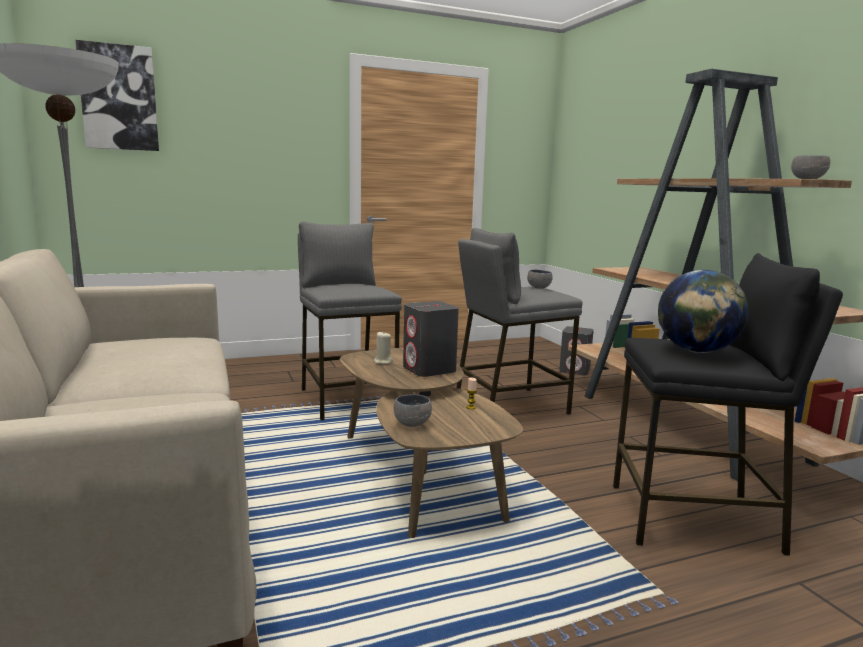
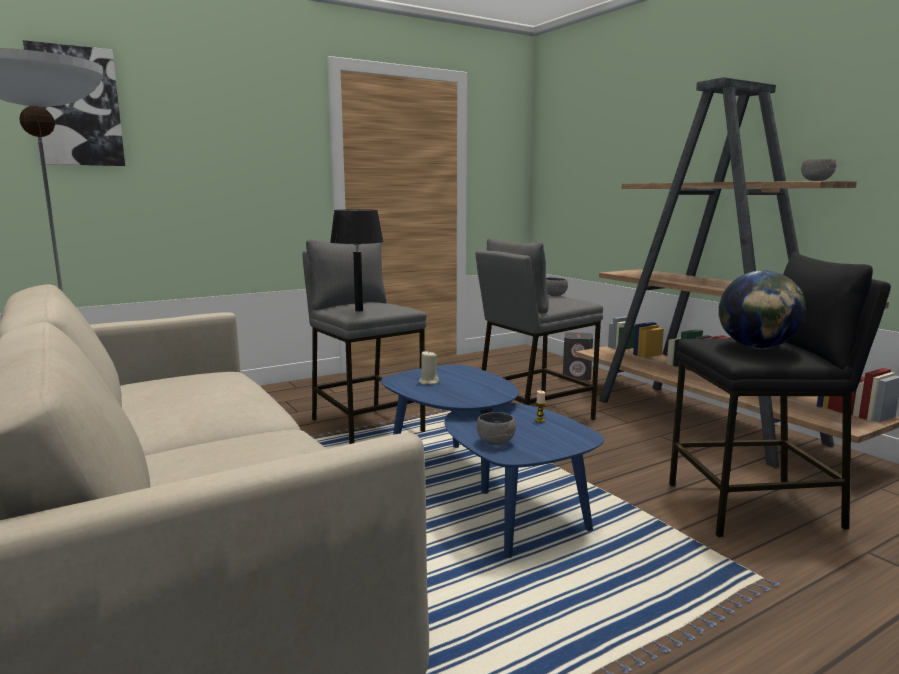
camera: 10 degrees left, 0 degrees up
brown coffee table [340,348,523,538] -> blue coffee table [381,365,604,558]
grey speaker [403,301,459,377] -> none
none -> black table lamp [330,209,384,312]

